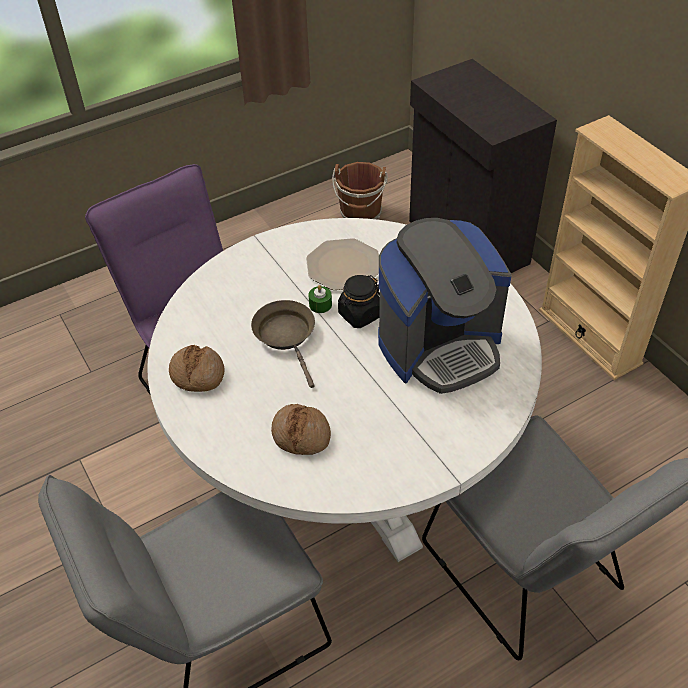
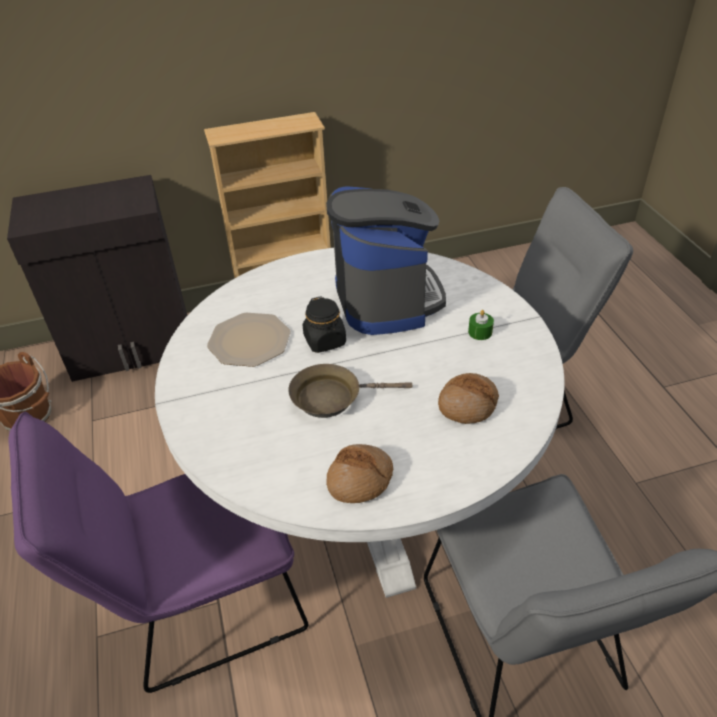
camera: 75 degrees left, 5 degrees down
green candle [308,285,332,313] -> green candle moved to [468,310,494,340]

